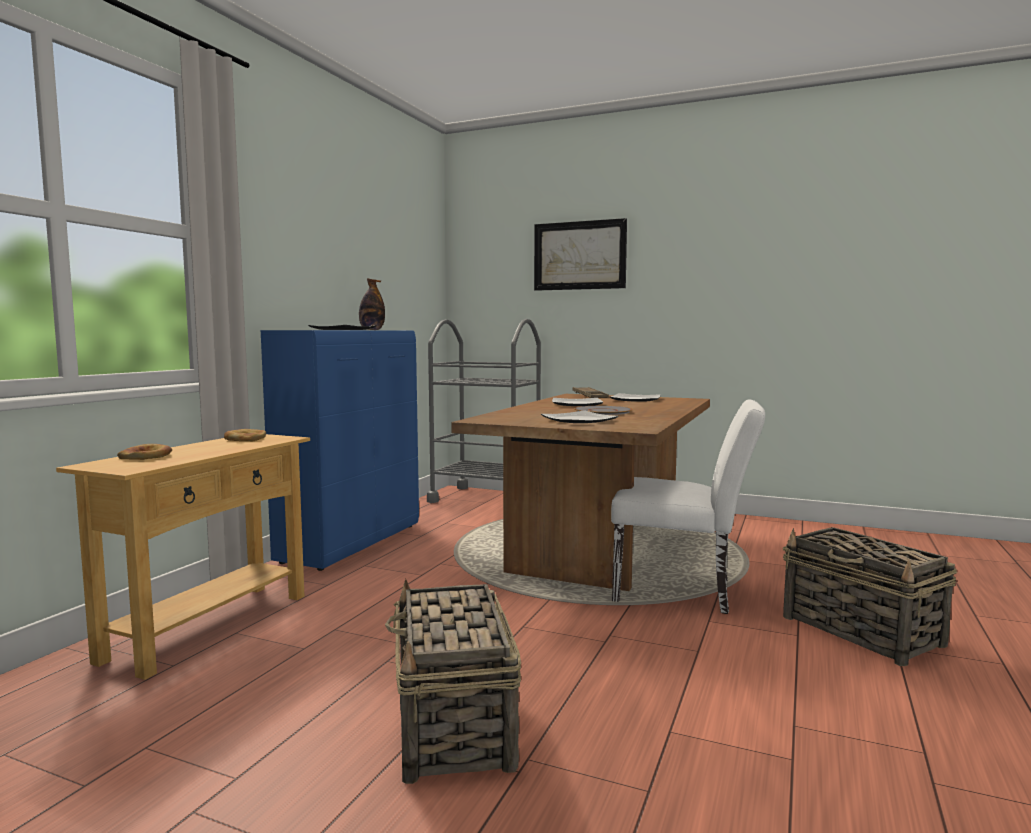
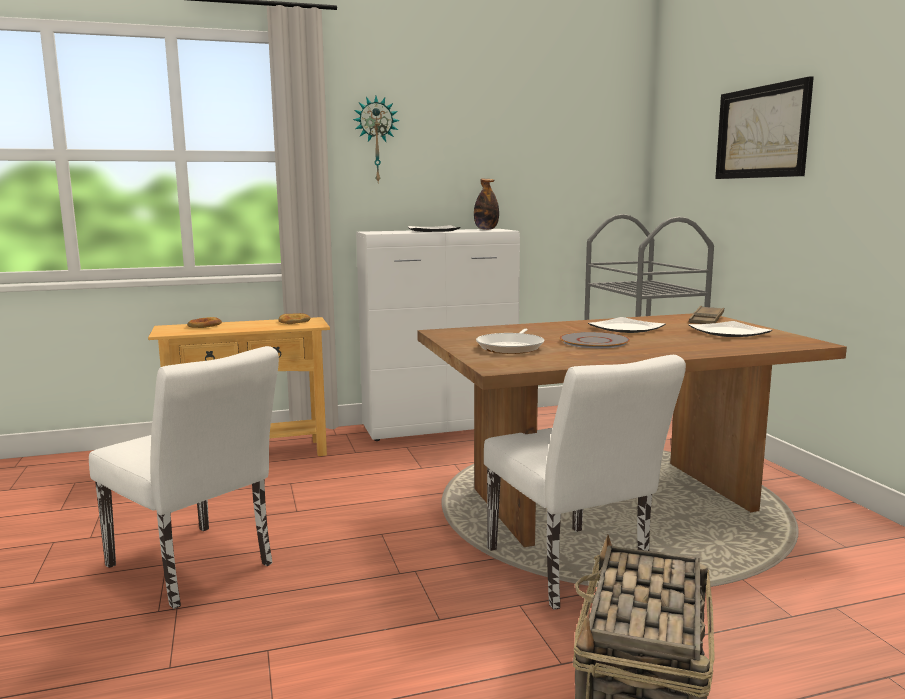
camera: 50 degrees right, 5 degrees up
blue cabinet [261,330,419,571] -> white cabinet [356,229,520,441]
basket [385,579,521,784] -> white chair [89,346,279,609]
plate [541,411,618,423] -> frying pan [476,328,544,354]
none -> wall clock [353,96,400,182]

